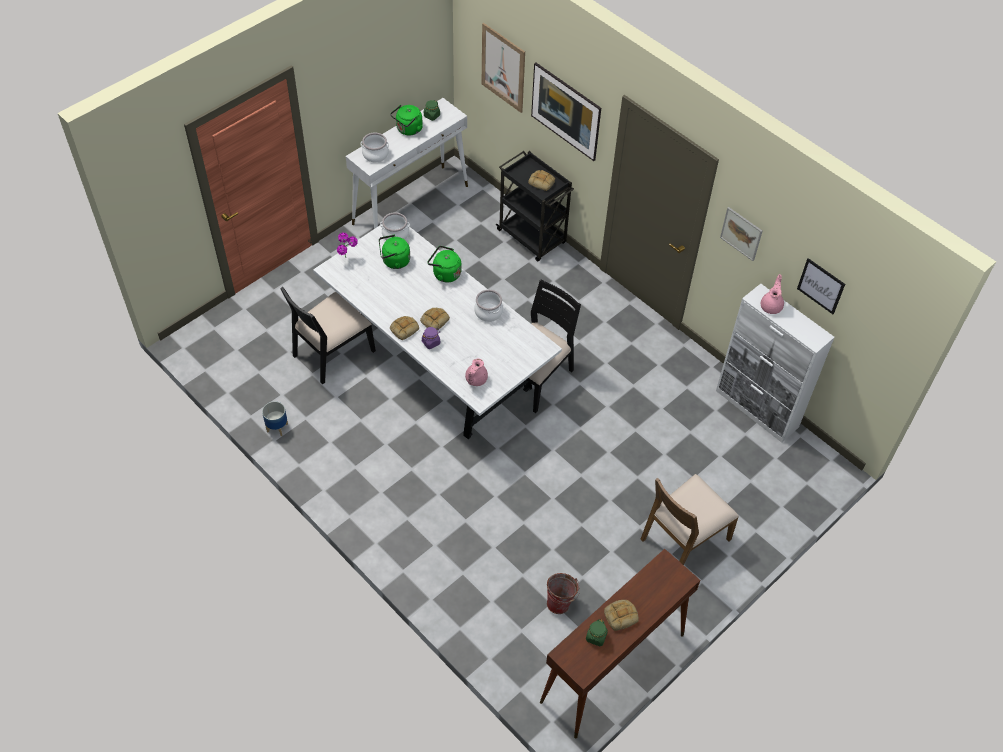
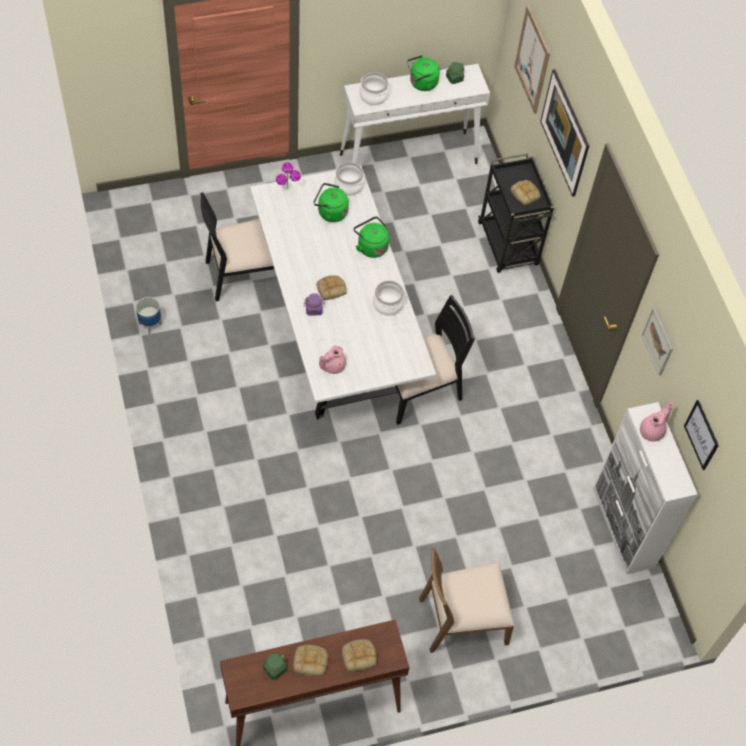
camera: 25 degrees right, 5 degrees up
bread [390,316,419,340] -> bread moved to [342,639,377,672]
bucket [547,573,580,614] -> none

